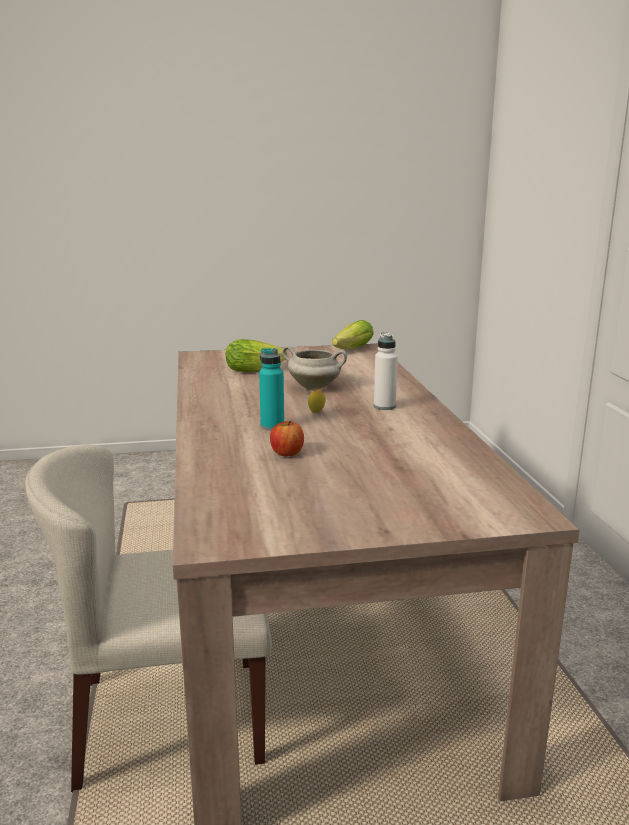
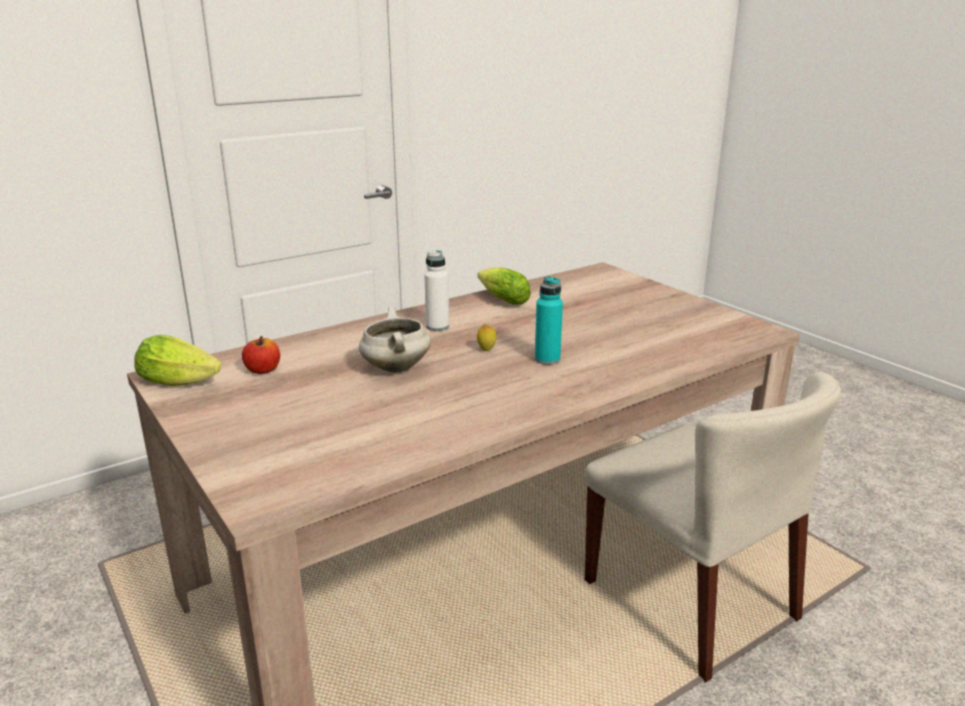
camera: 115 degrees left, 5 degrees up
lettuce [226,339,287,372] -> lettuce moved to [477,268,531,304]
apple [270,421,304,456] -> apple moved to [242,336,280,374]

